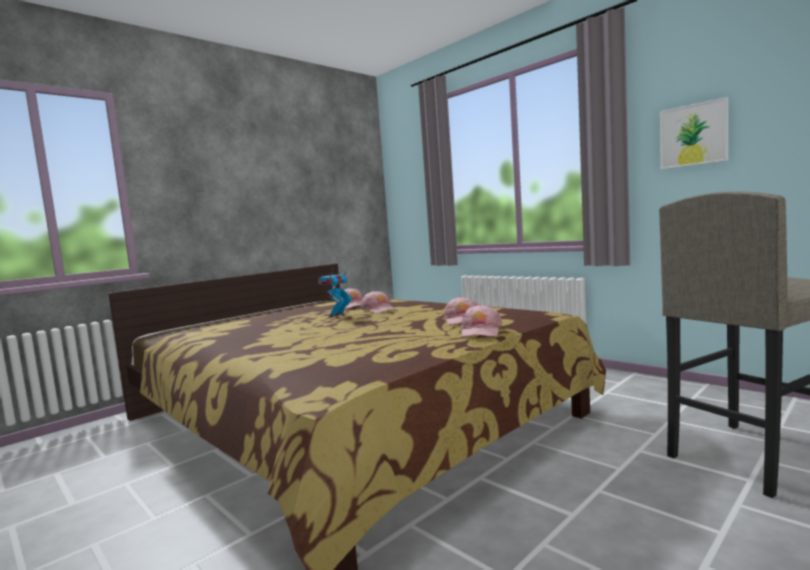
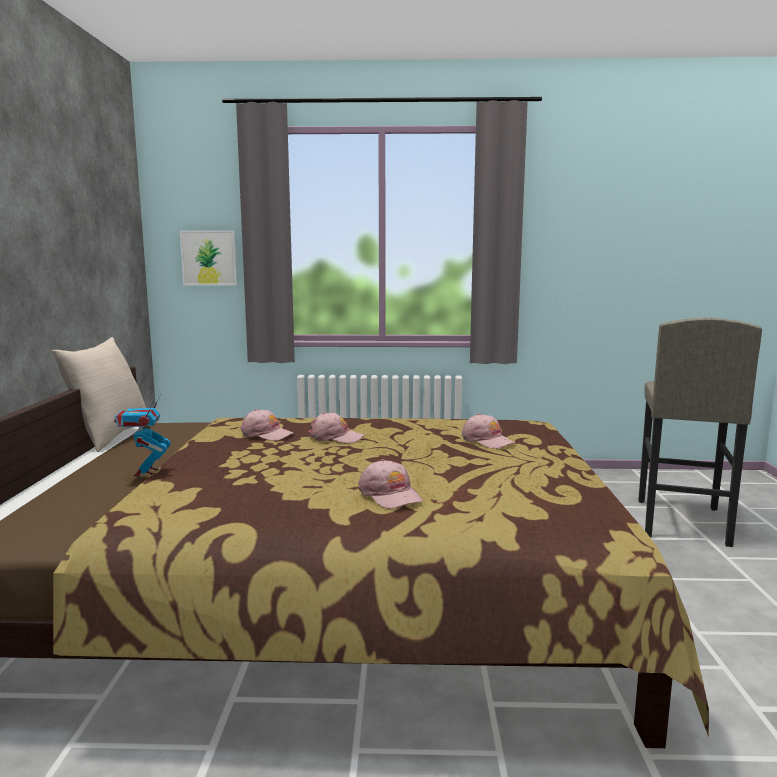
camera: 45 degrees left, 5 degrees up
toy robot [319,266,352,318] -> toy robot moved to [114,394,171,476]
pink cap [461,304,502,337] -> pink cap moved to [358,459,423,509]
picture [660,97,728,170] -> picture moved to [180,230,237,286]
none -> beige pillow [52,337,146,452]

